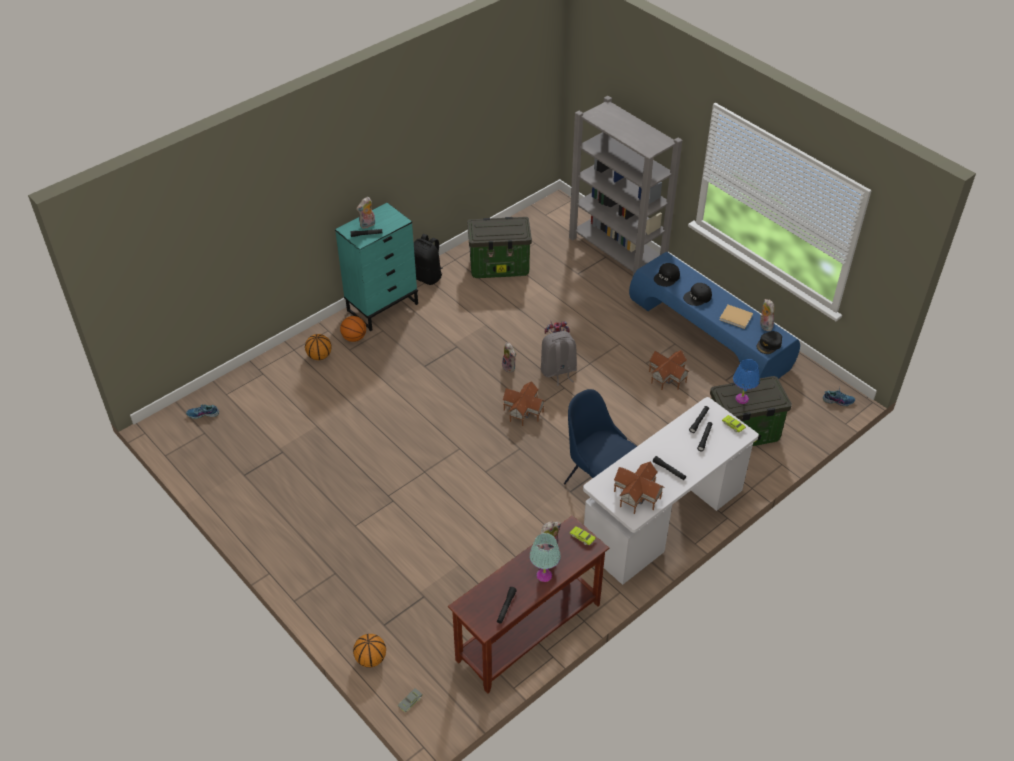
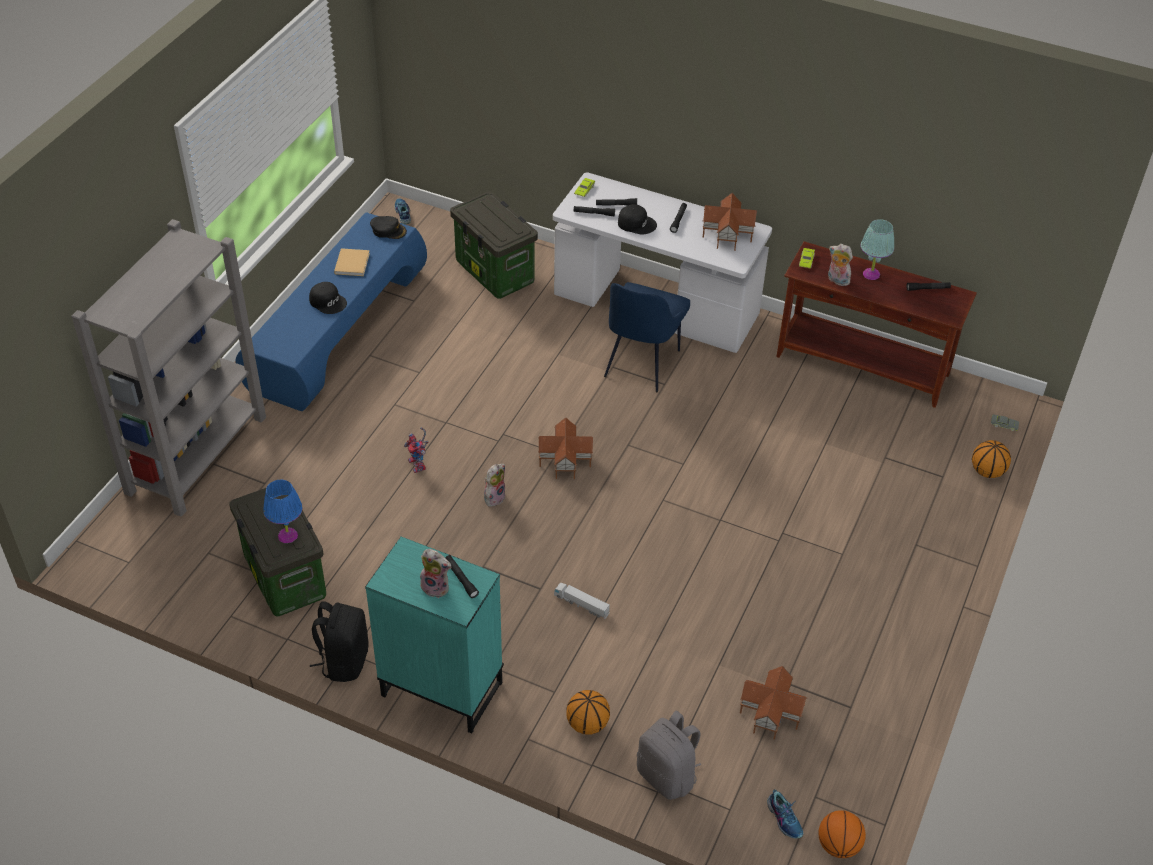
camera: 115 degrees left, 0 degrees up
basketball [340,316,366,342] -> basketball moved to [819,810,866,858]
grey backpack [541,331,577,386] -> grey backpack moved to [637,711,701,800]
toy house [649,350,689,390] -> toy house moved to [740,666,807,740]
black cap [654,263,680,287] -> black cap moved to [618,204,657,234]
blue table lamp [733,359,760,404] -> blue table lamp moved to [263,480,303,543]
plush toy [760,299,775,331] -> none
none -> toy truck [554,583,610,619]

